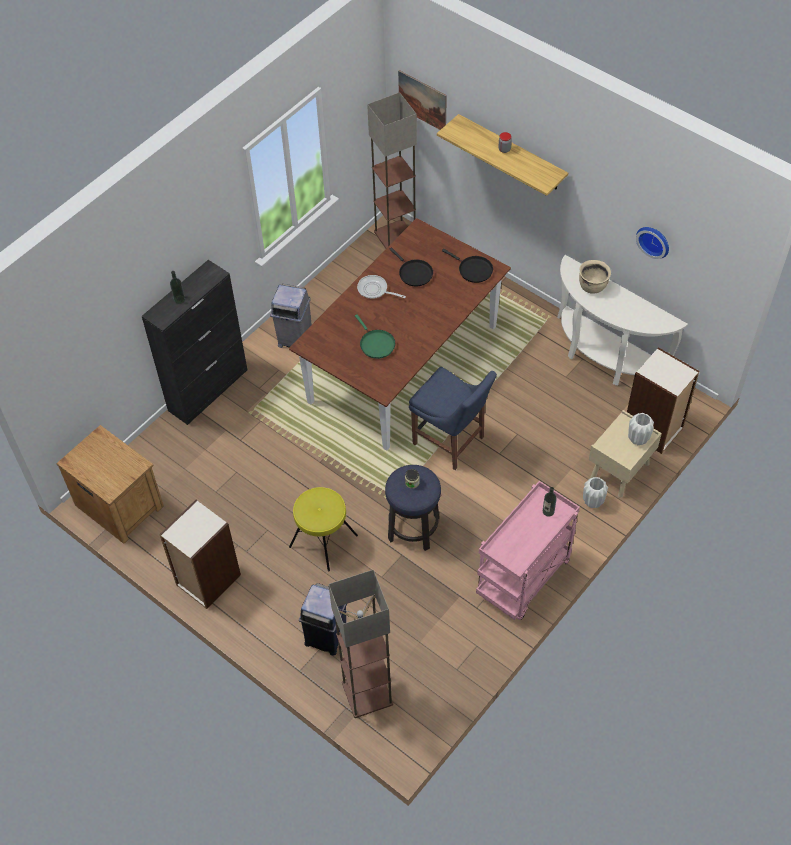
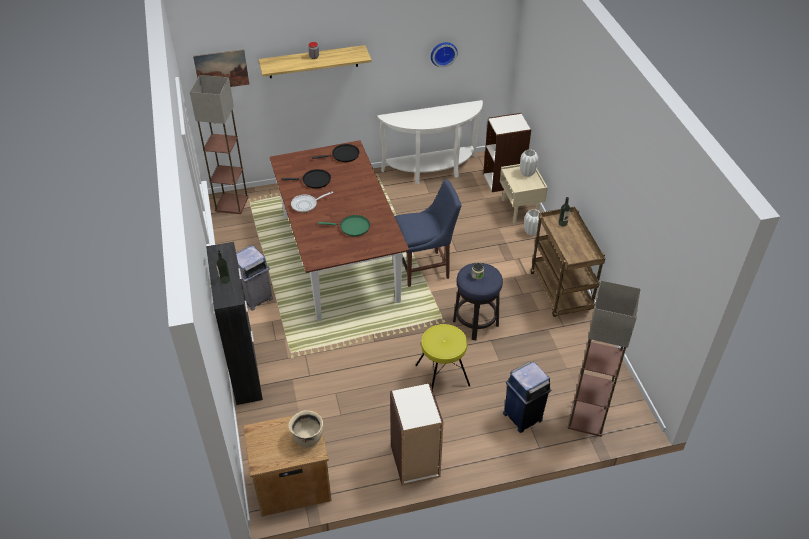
camera: 55 degrees left, 10 degrees down
pink cart [476,481,580,620] -> brown cart [530,207,605,317]
beige cooking pot [579,260,611,294] -> beige cooking pot moved to [289,411,323,448]

